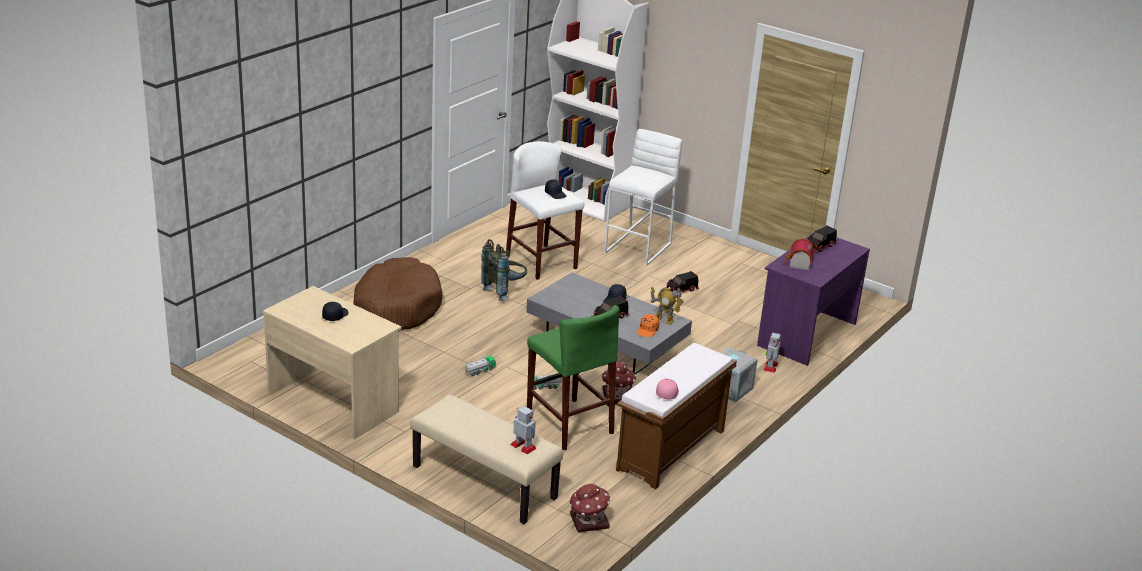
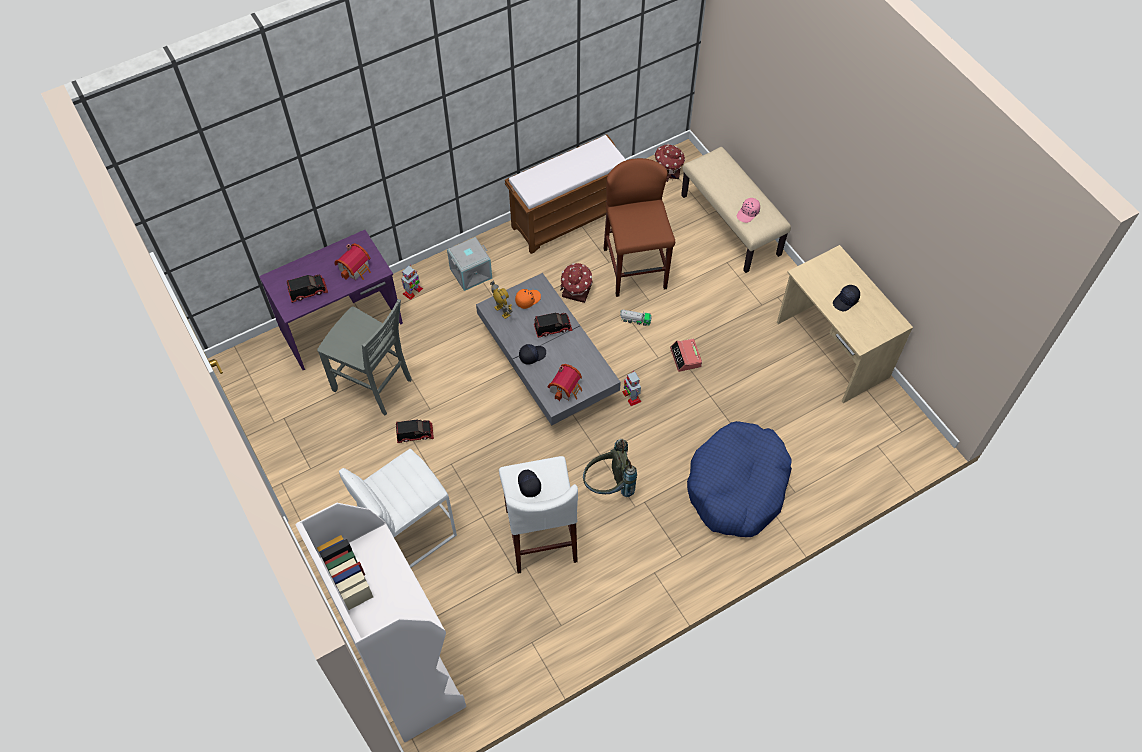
camera: 155 degrees left, 30 degrees up
brown dog bed [353,257,443,330] -> blue dog bed [687,421,792,537]
toy truck [465,356,496,376] -> alarm clock [670,339,702,372]
toy robot [510,406,537,454] -> toy robot moved to [622,371,641,406]
green stool [527,305,620,450] -> brown stool [604,158,675,297]
pink cap [656,379,679,400] -> pink cap moved to [737,198,760,223]
none -> grey chair [317,299,412,415]
none -> toy house [547,364,582,401]

